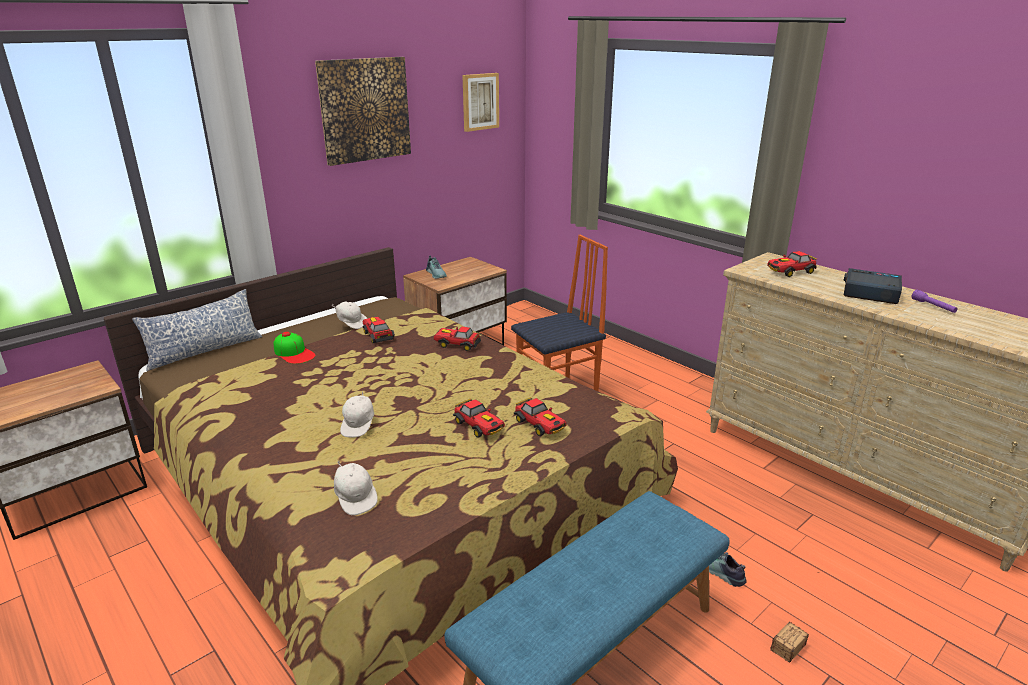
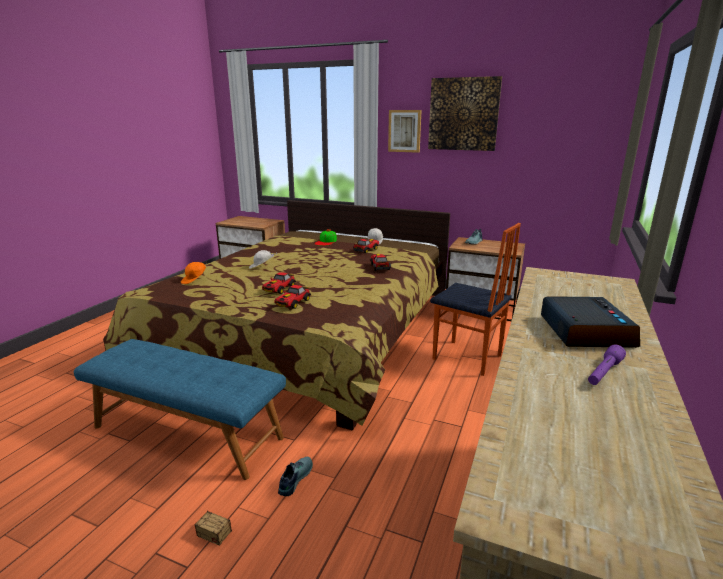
camera: 65 degrees right, 5 degrees down
pillow [132,289,262,371] -> none
white cap [334,460,378,515] -> orange cap [181,262,207,284]
picture [462,73,499,132] -> picture moved to [388,110,422,153]
toy car [767,251,817,277] -> none

